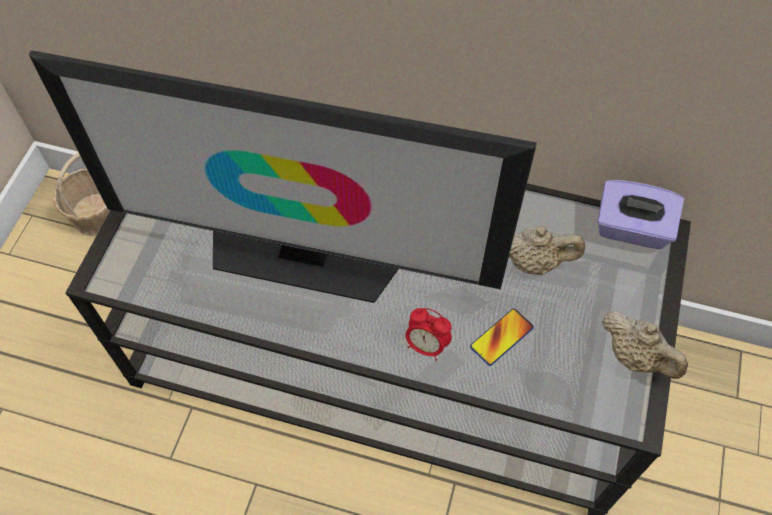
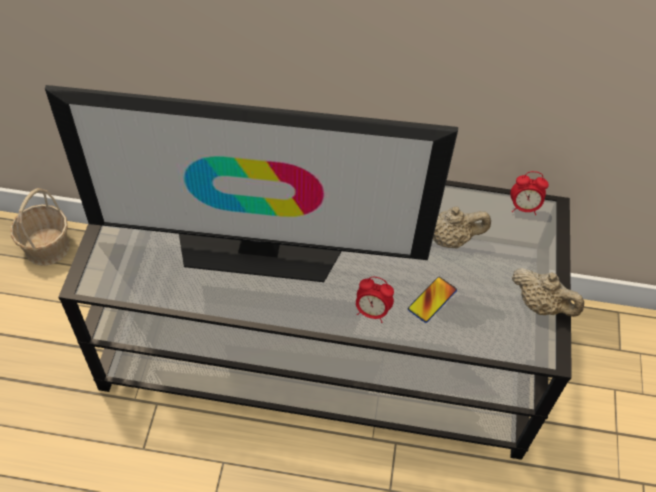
camera: 10 degrees left, 5 degrees down
purple tissue box [597,180,684,249] -> alarm clock [510,171,549,215]

